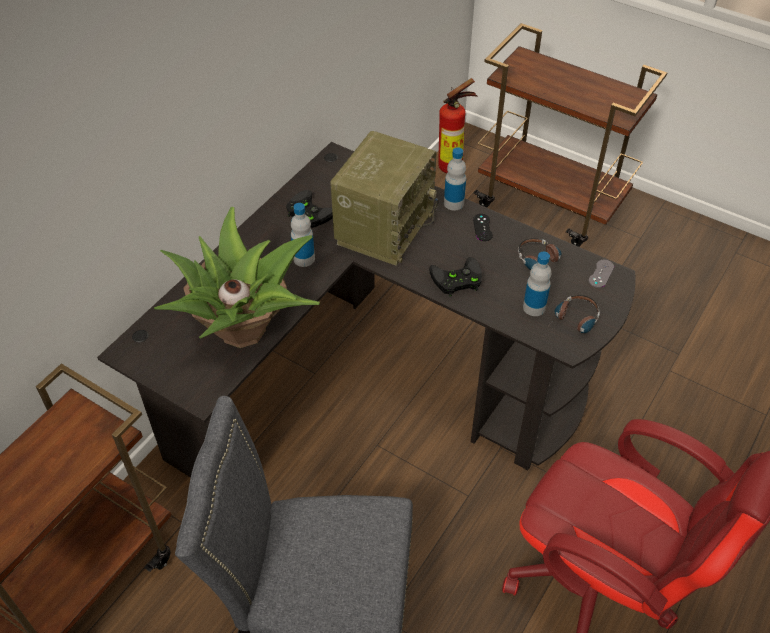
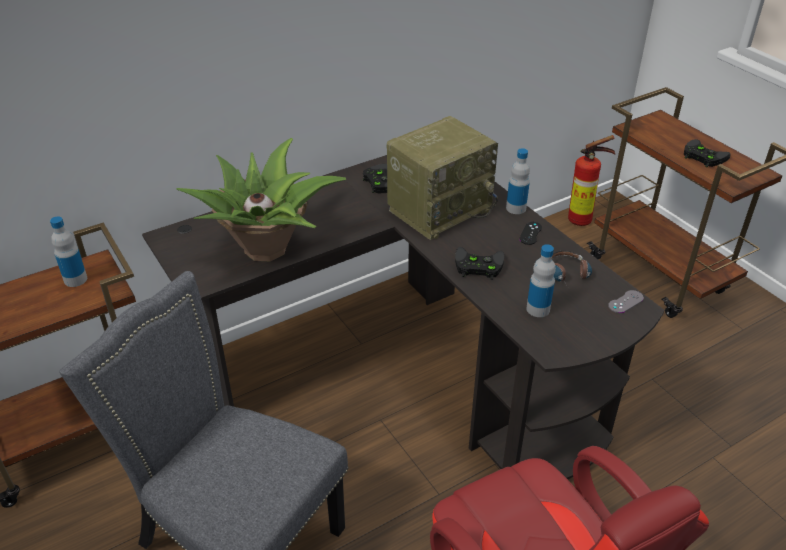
camera: 25 degrees right, 10 degrees down
bottle [291,203,315,267] -> bottle moved to [50,216,87,287]
headphones [555,295,600,333] -> none
none -> black game controller [684,139,731,167]

